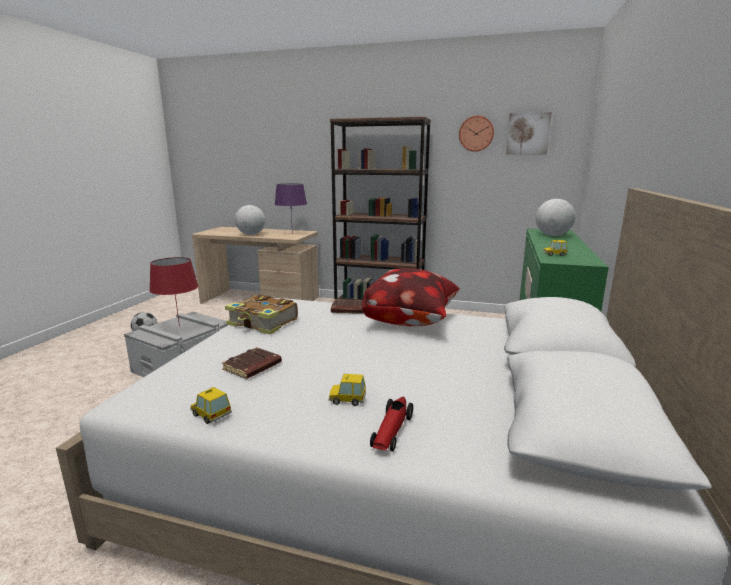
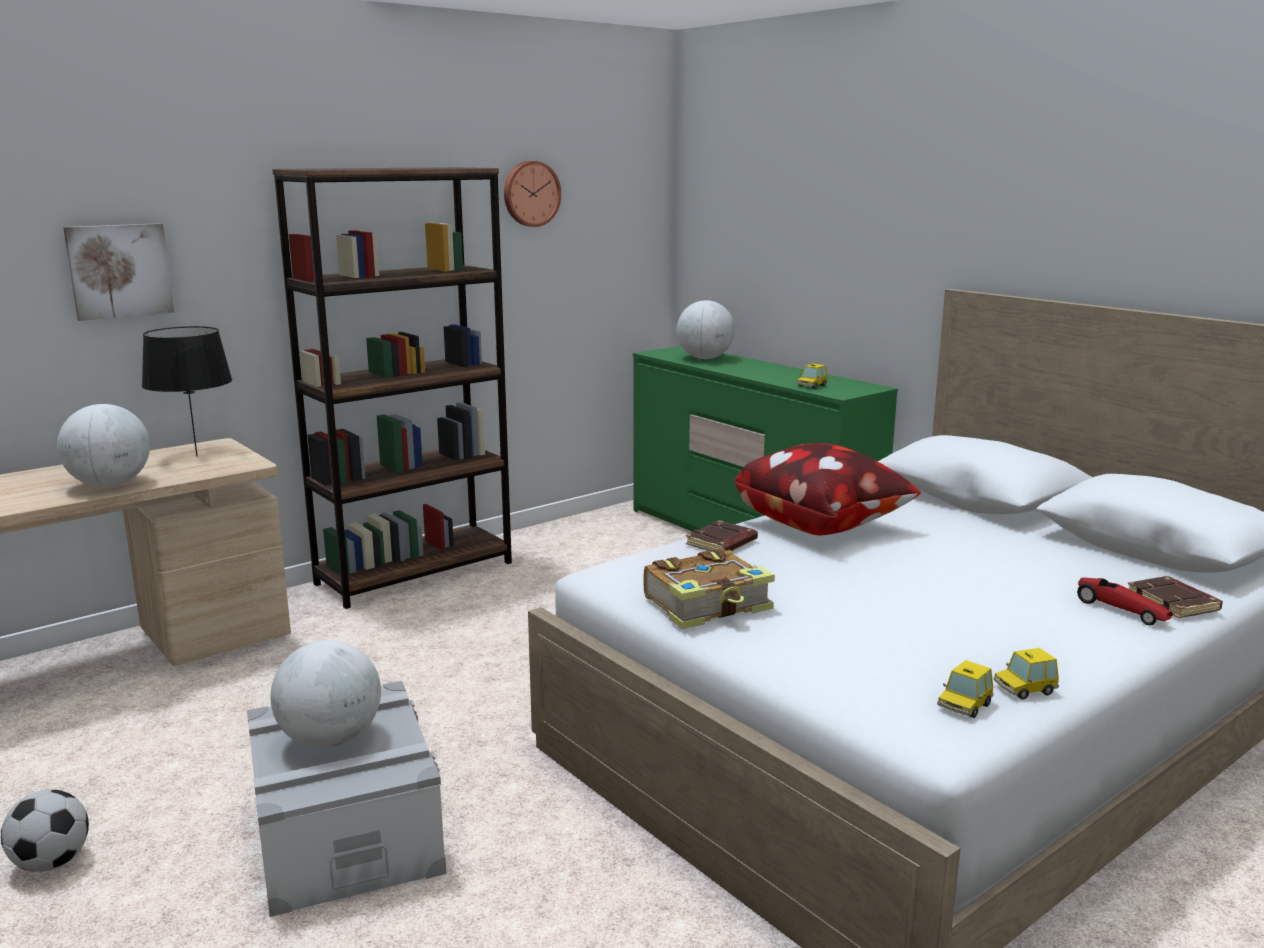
camera: 55 degrees left, 0 degrees up
red table lamp [149,257,198,327] -> globe [271,640,381,748]
brown book [222,347,282,379] -> brown book moved to [1128,576,1223,618]
purple table lamp [275,184,307,233] -> black table lamp [142,326,232,456]
toy car [329,374,366,406] -> toy car moved to [937,660,994,718]
picture [506,112,552,154] -> picture moved to [63,223,174,321]

